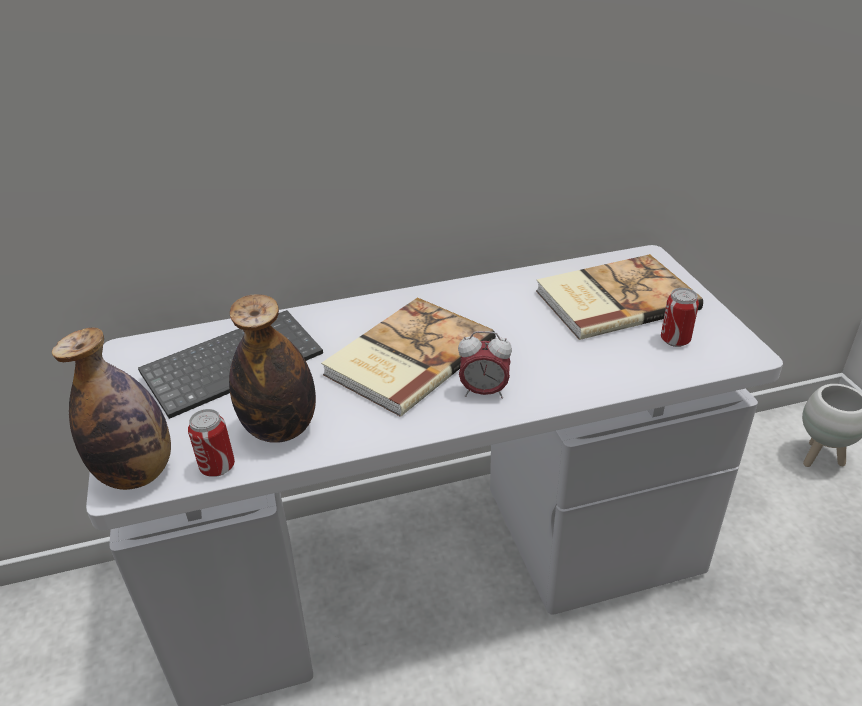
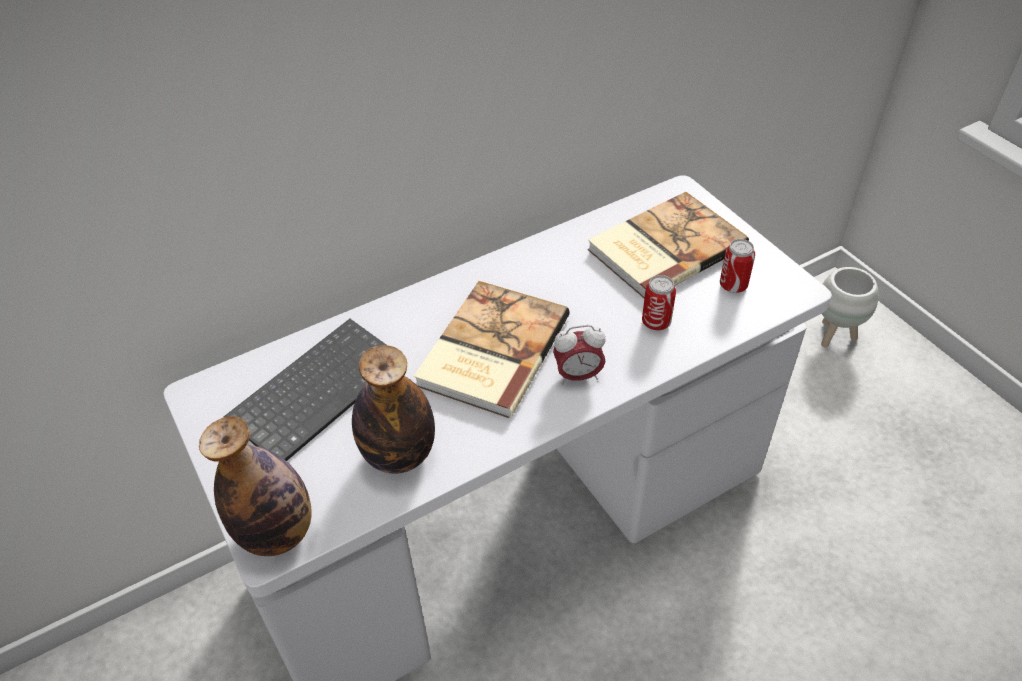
camera: 15 degrees left, 10 degrees up
can [188,409,235,477] -> can moved to [642,275,676,330]

